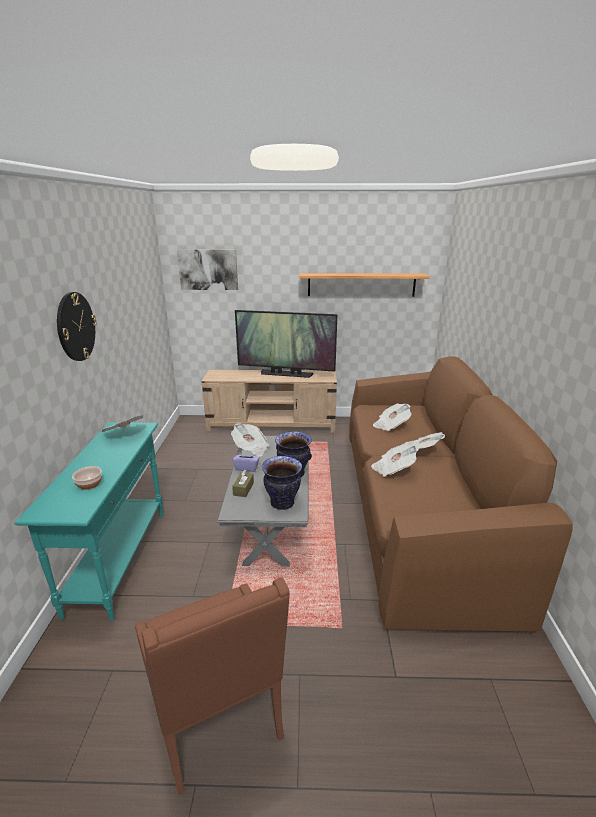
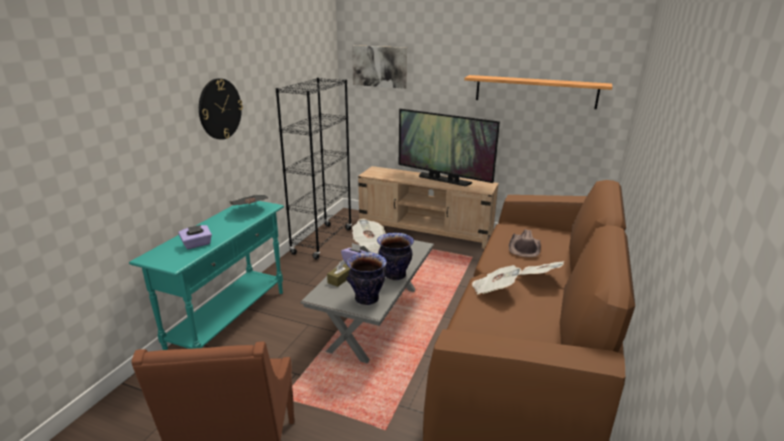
camera: 20 degrees right, 0 degrees up
bowl [72,466,102,490] -> purple tissue box [178,225,212,249]
newspaper [373,403,411,431] -> brown hat [509,229,541,257]
none -> black bookcase [276,78,352,259]

